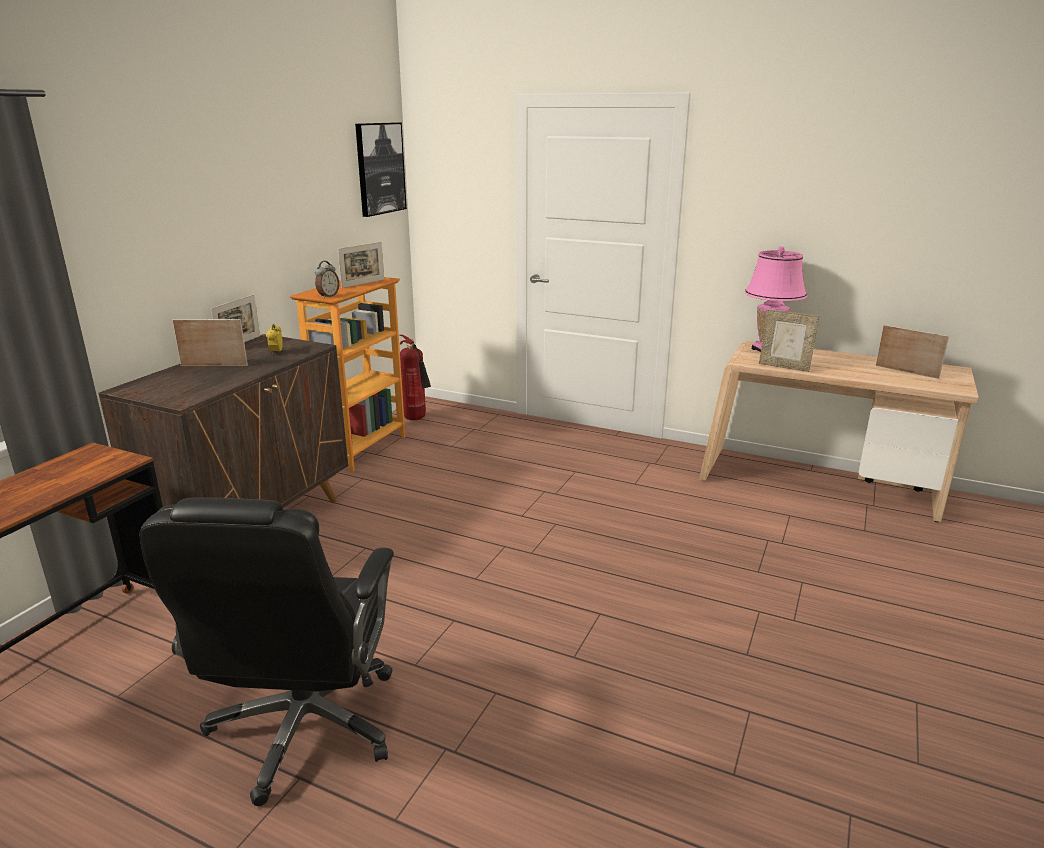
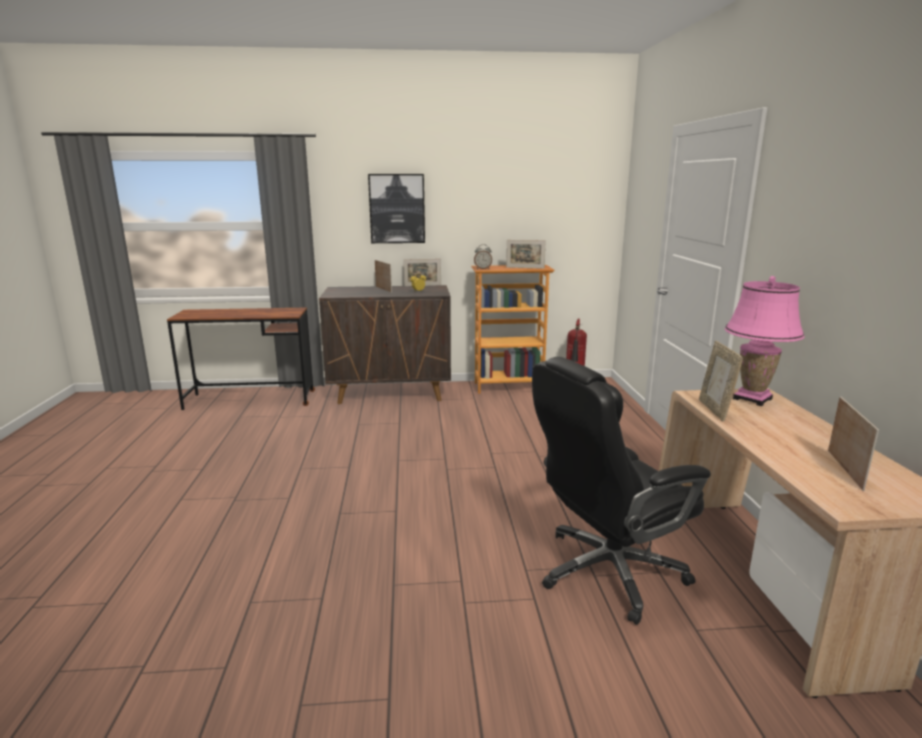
camera: 60 degrees right, 5 degrees down
black office chair [139,497,394,806] -> black office chair moved to [532,357,711,625]
picture [355,122,407,217] -> picture moved to [368,174,425,243]

